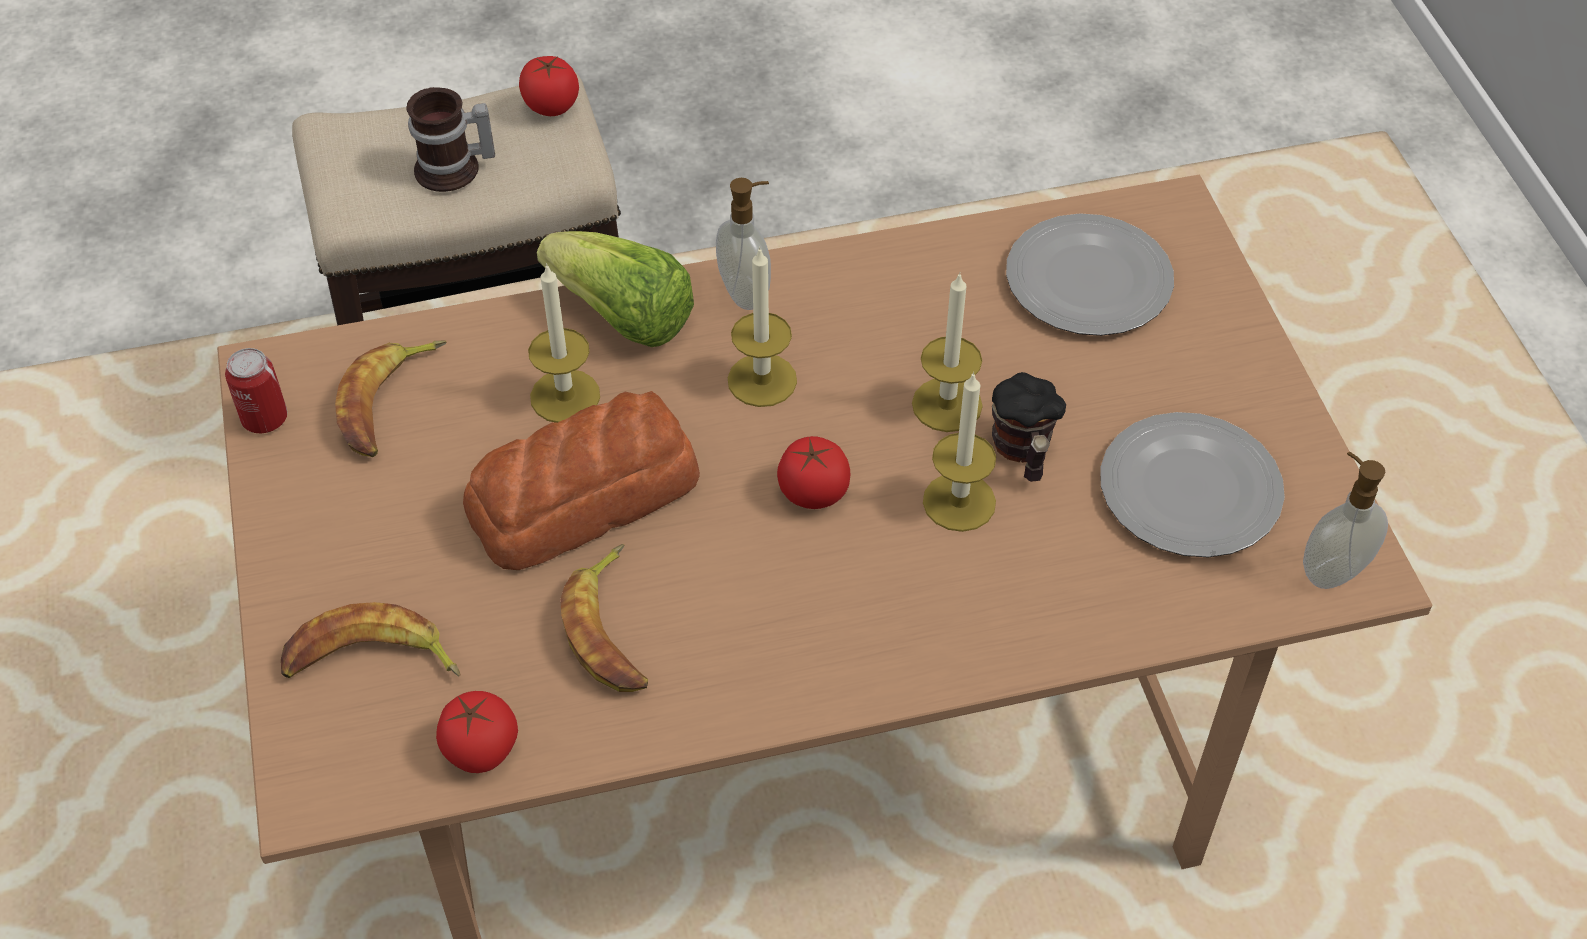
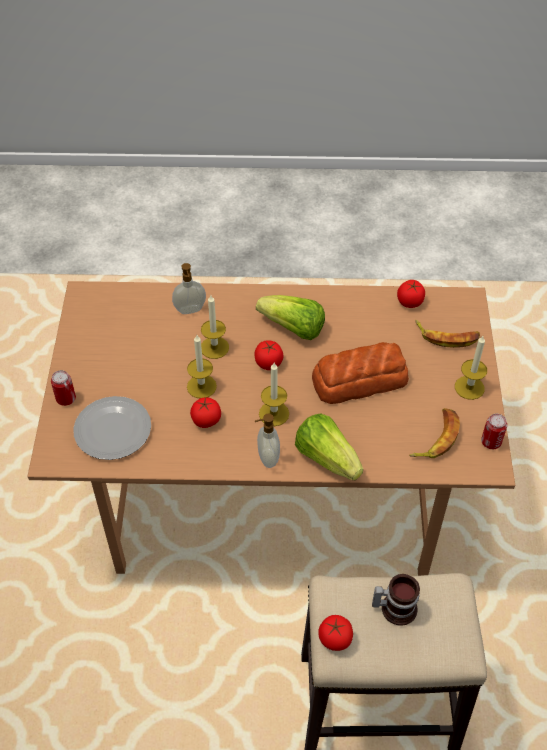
camera: 165 degrees left, 0 degrees up
candle [528,263,600,423] -> candle moved to [455,336,487,400]
banana [560,544,648,692] -> none
mug [992,372,1066,482] -> none
plate [1100,412,1285,557] -> none
soap dispenser [1303,452,1388,589] -> soap dispenser moved to [172,263,206,314]
none -> can [51,370,76,406]
none -> tomato [190,397,221,428]
none -> lettuce [256,295,325,340]

